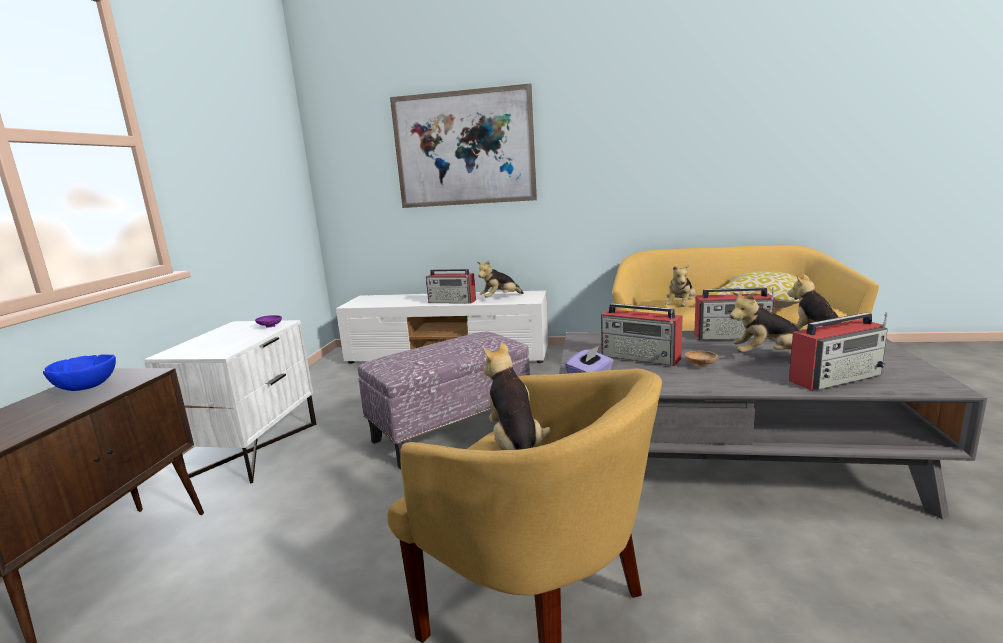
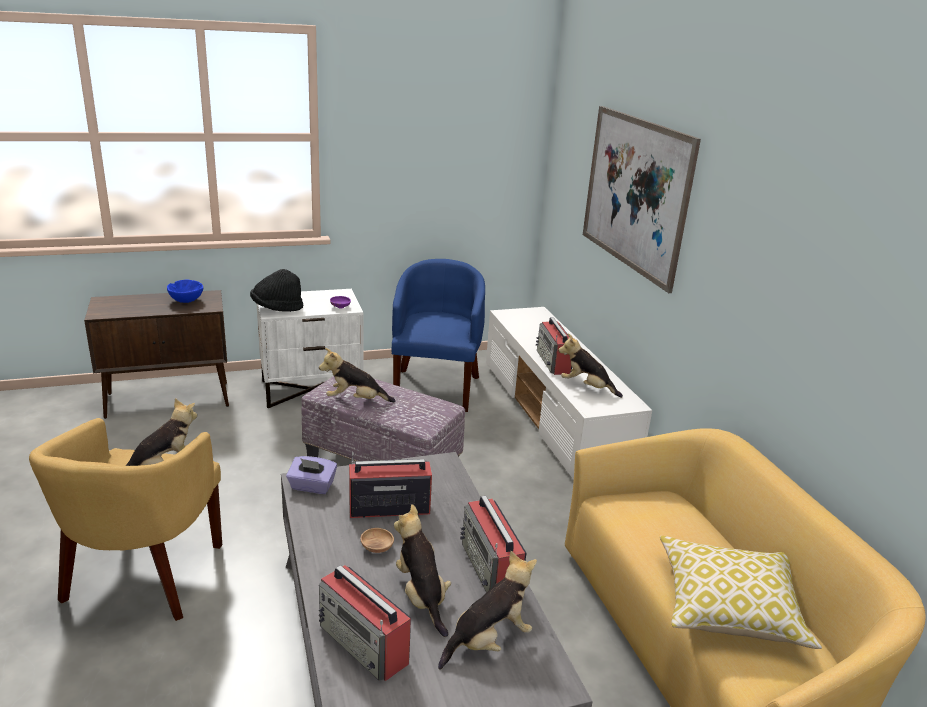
camera: 60 degrees right, 10 degrees up
radio [601,303,683,366] -> radio turned 75 degrees clockwise [349,452,432,518]
plush toy [665,264,696,307] -> plush toy moved to [319,348,396,402]
none -> black hat [250,269,303,312]
none -> blue armchair [392,259,485,412]

